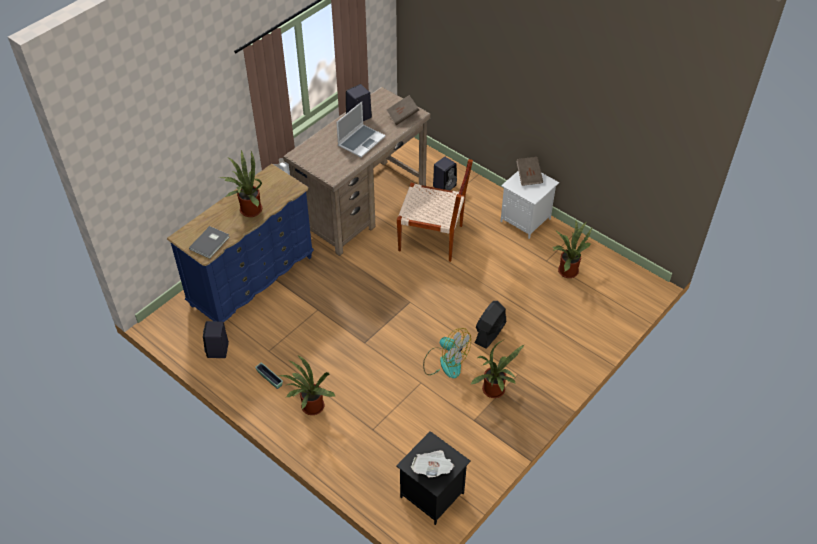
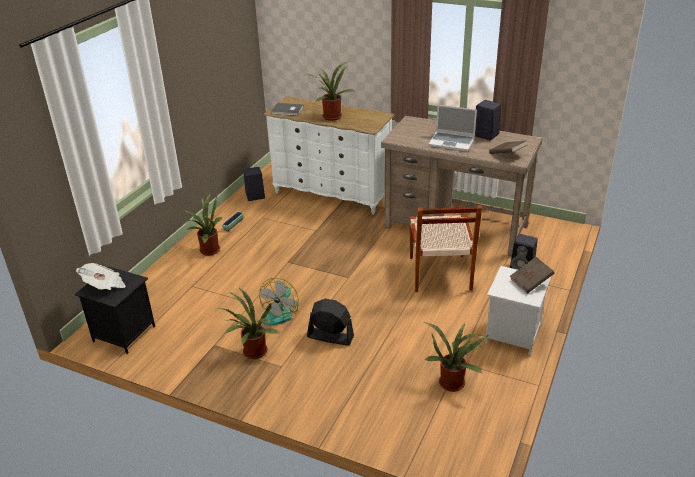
camera: 75 degrees right, 15 degrees down
blue dresser [167,164,314,322] -> white dresser [264,96,394,214]

